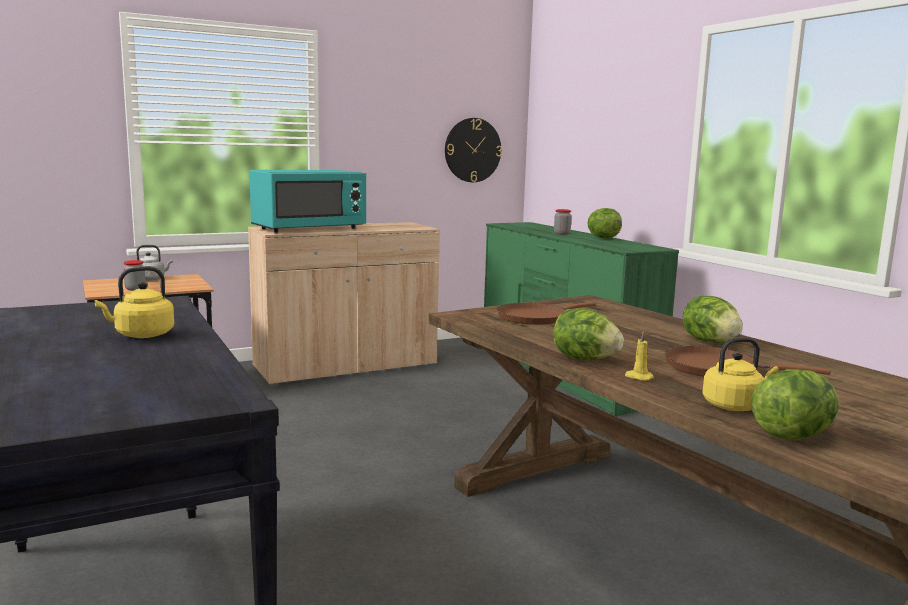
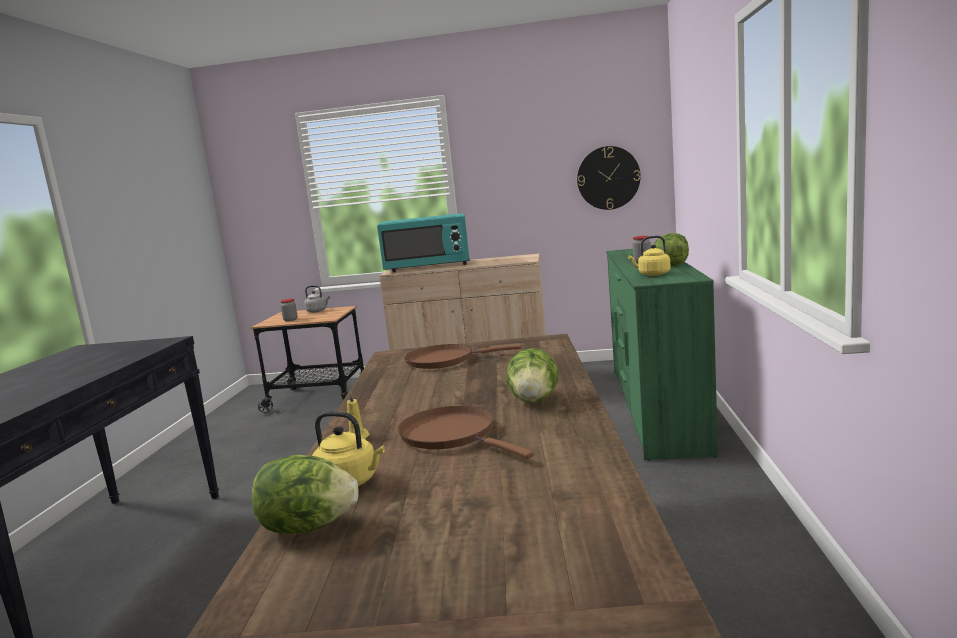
camera: 35 degrees right, 0 degrees up
yellow kettle [95,266,174,338] -> yellow kettle moved to [628,236,671,276]
lettuce [553,308,624,360] -> none

